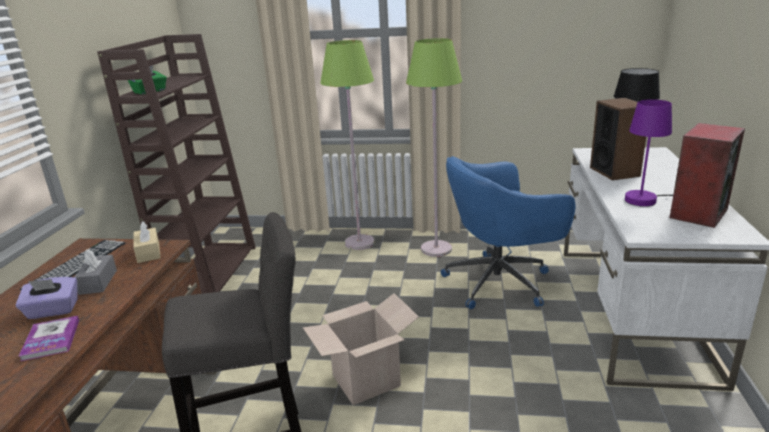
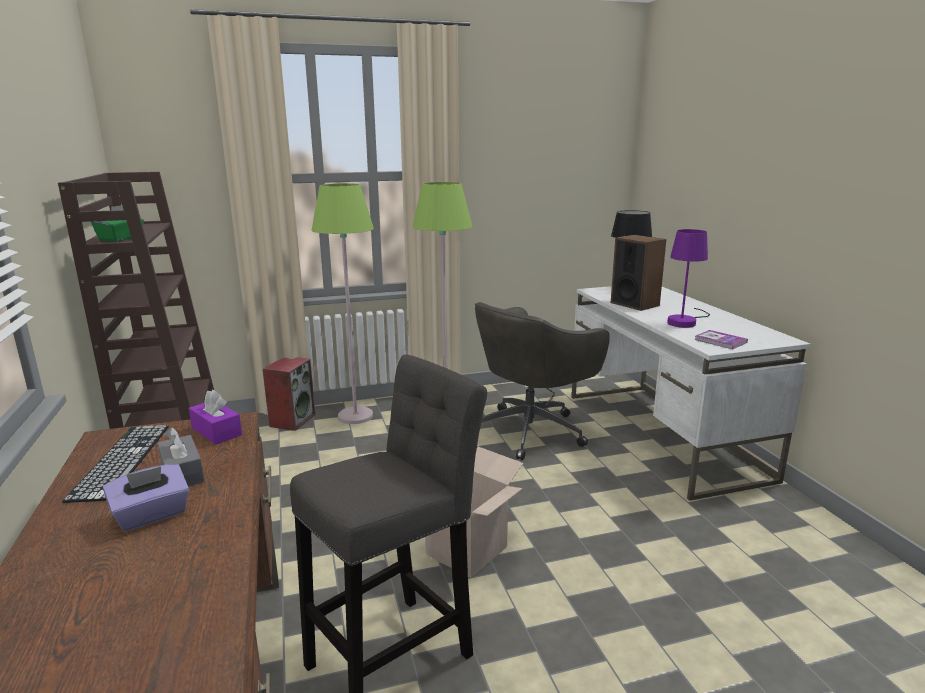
camera: 25 degrees left, 5 degrees down
book [18,316,79,362] -> book moved to [695,330,748,349]
beige tissue box [133,221,160,263] -> purple tissue box [189,390,242,445]
blue office chair [441,156,576,309] -> grey office chair [475,302,610,460]
speaker [669,123,745,228] -> speaker moved to [263,357,315,431]

